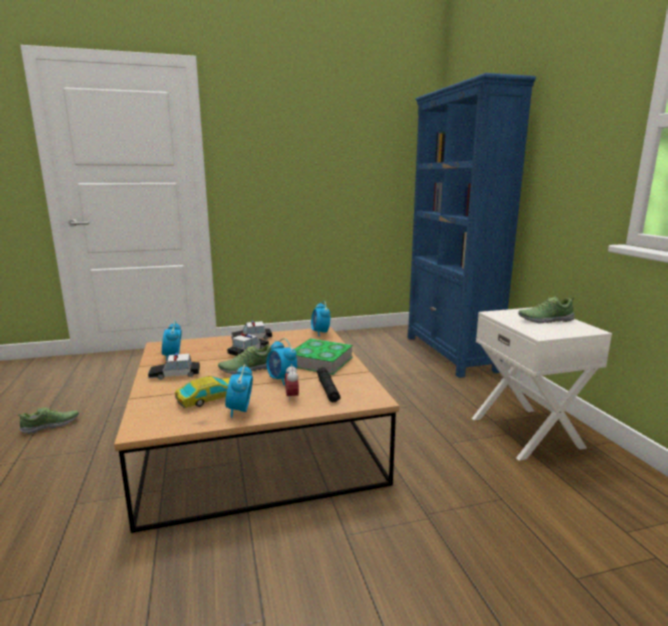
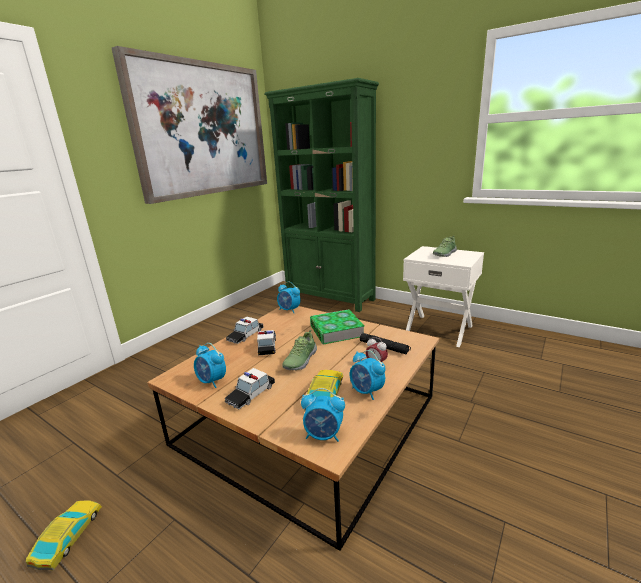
camera: 40 degrees left, 5 degrees up
shoe [17,407,79,434] -> toy car [26,500,102,571]
alarm clock [266,338,297,385] -> alarm clock moved to [301,388,345,442]
blue bookcase [408,73,536,378] -> green bookcase [264,78,379,312]
none -> picture [112,46,267,204]

